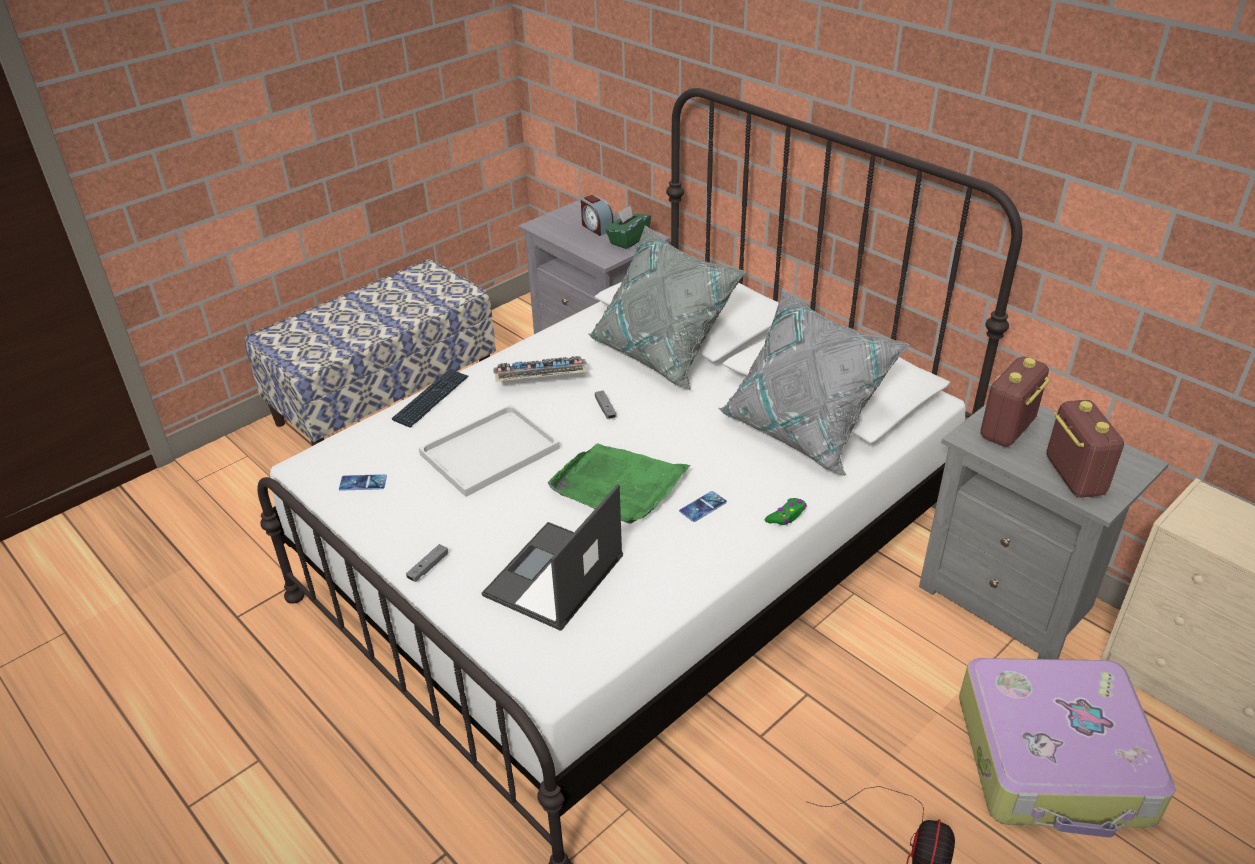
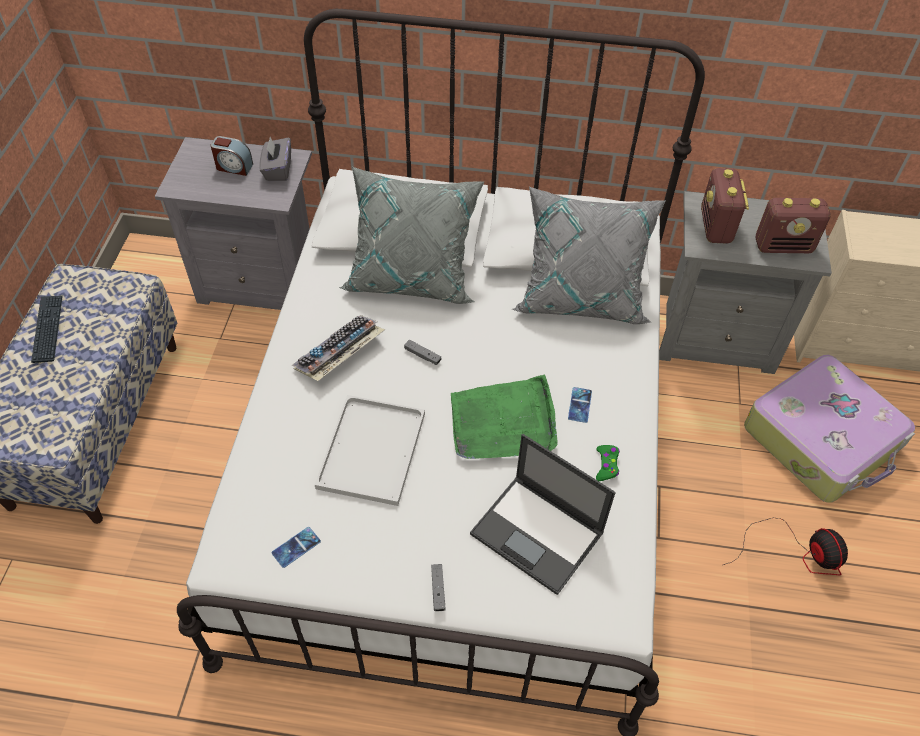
camera: 40 degrees left, 15 degrees up
keyboard [392,369,468,427] -> keyboard moved to [31,295,63,363]
laptop [482,484,623,631] -> laptop turned 45 degrees counterclockwise [470,434,616,595]
green tissue box [605,205,651,249] -> grey tissue box [259,137,291,181]
green game controller [765,498,807,525] -> green game controller moved to [596,445,620,481]
radio [1047,400,1124,498] -> radio turned 135 degrees clockwise [756,198,831,253]

